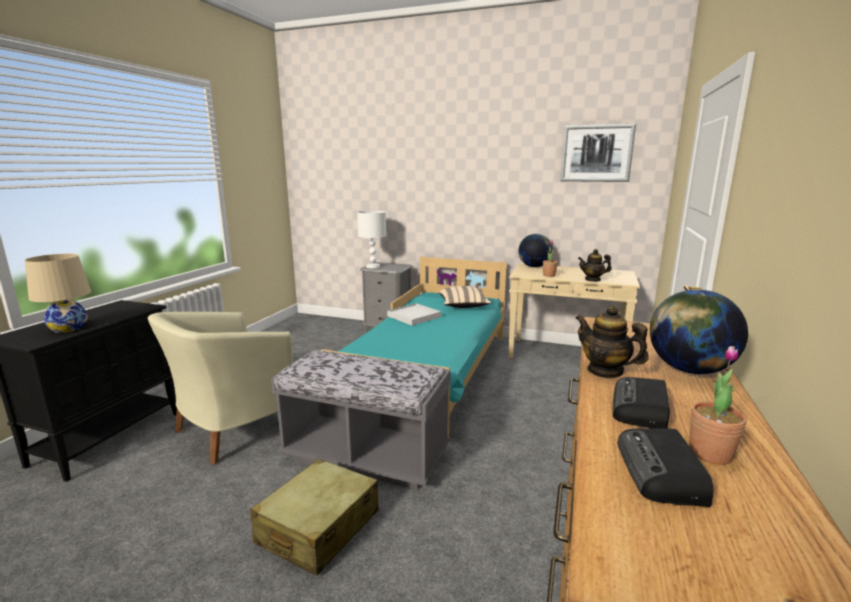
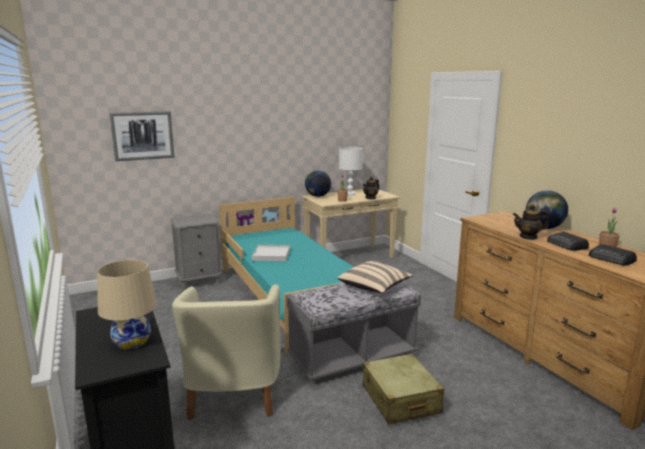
camera: 45 degrees left, 0 degrees up
white table lamp [357,211,387,268] -> white table lamp moved to [339,147,363,196]
beige pillow [439,286,491,308] -> beige pillow moved to [337,261,413,293]
picture [560,124,636,182] -> picture moved to [109,111,175,161]

